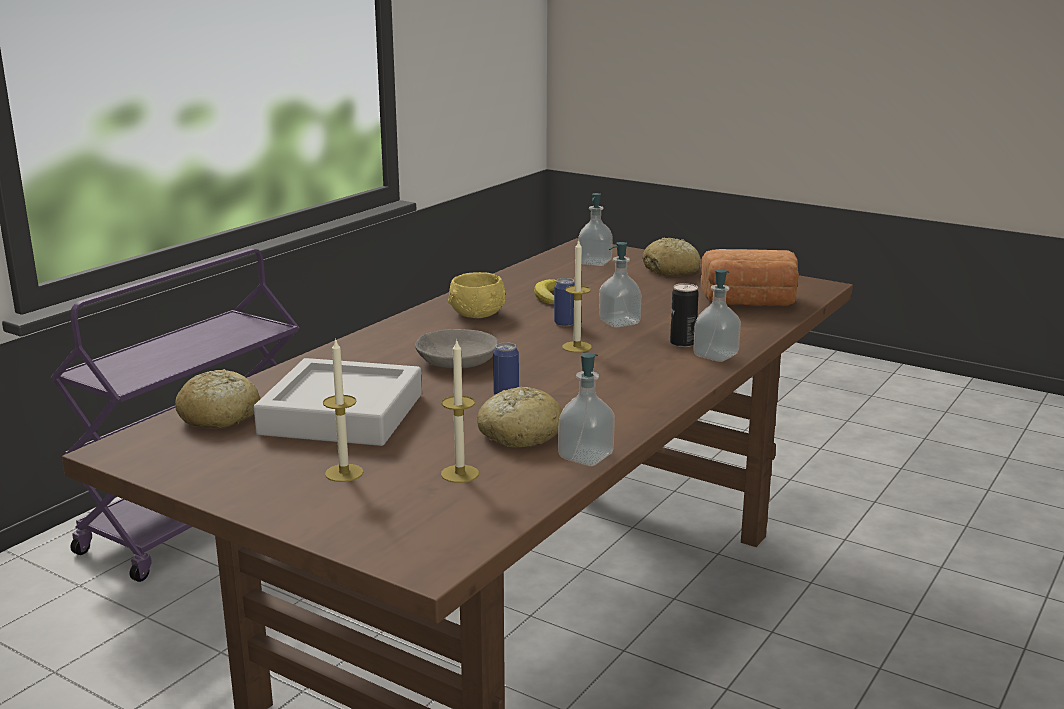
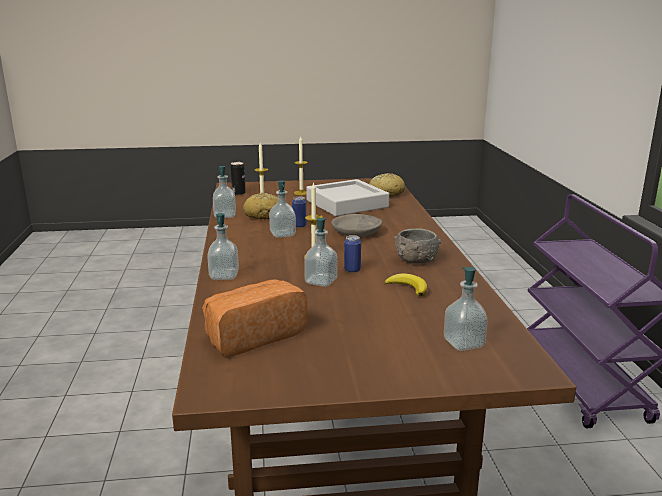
camera: 140 degrees right, 0 degrees up
yellow bowl [448,272,505,318] -> grey bowl [394,228,441,264]
bread [642,238,701,276] -> none
can [670,283,699,347] -> can moved to [231,162,246,195]
none -> soap dispenser [269,180,296,238]

